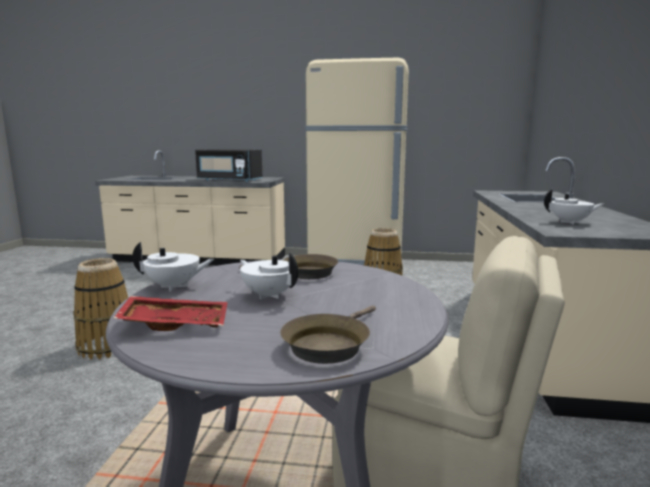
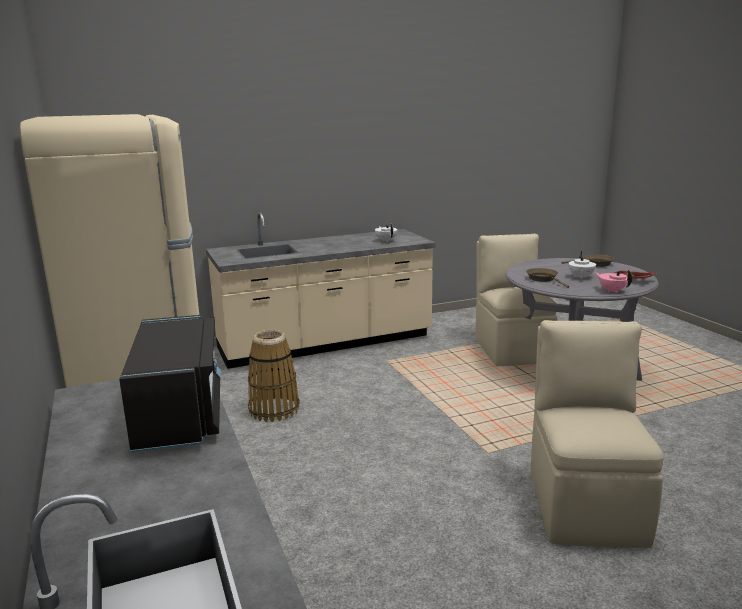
camera: 120 degrees left, 5 degrees up
basket [74,258,128,359] -> beige chair [531,320,664,548]
white teapot [132,242,214,292] -> pink teapot [595,270,632,293]

